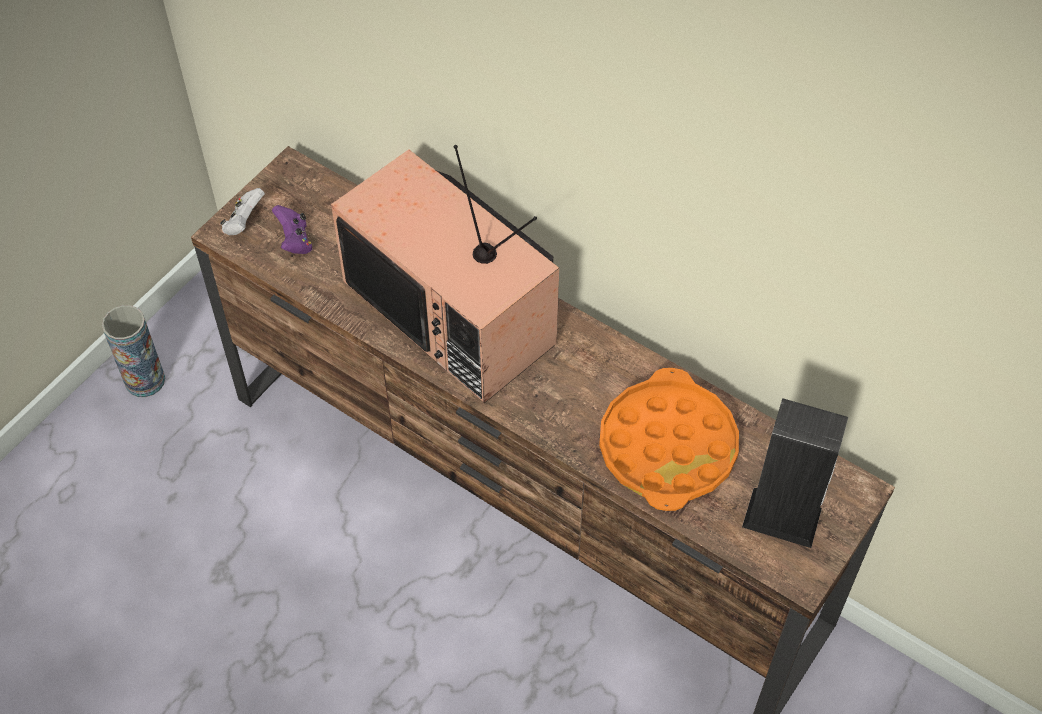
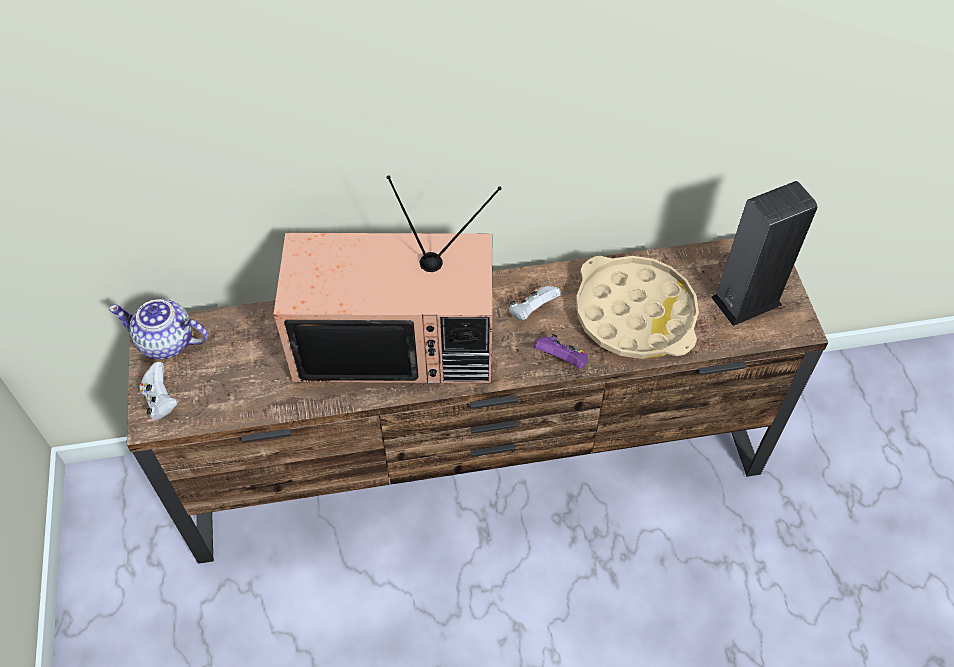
camera: 45 degrees left, 0 degrees up
vase [102,305,165,397] -> none
purple game controller [272,205,312,254] -> purple game controller moved to [534,334,588,369]
orange tray [599,368,739,511] -> beige tray [576,256,699,359]
none -> teapot [109,299,208,359]
none -> white game controller [509,286,561,320]

